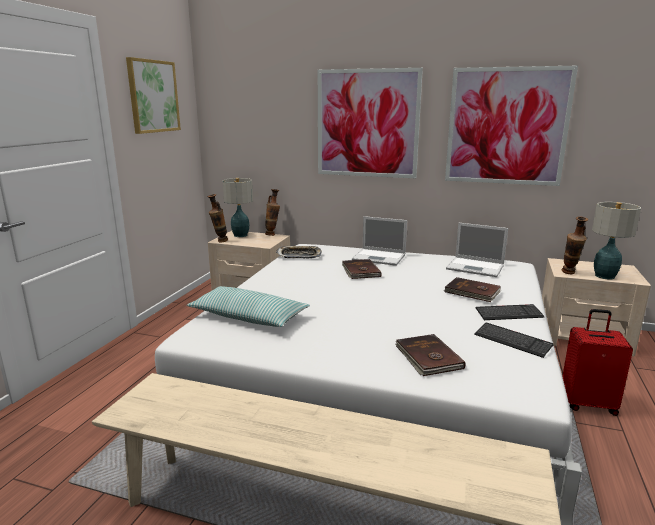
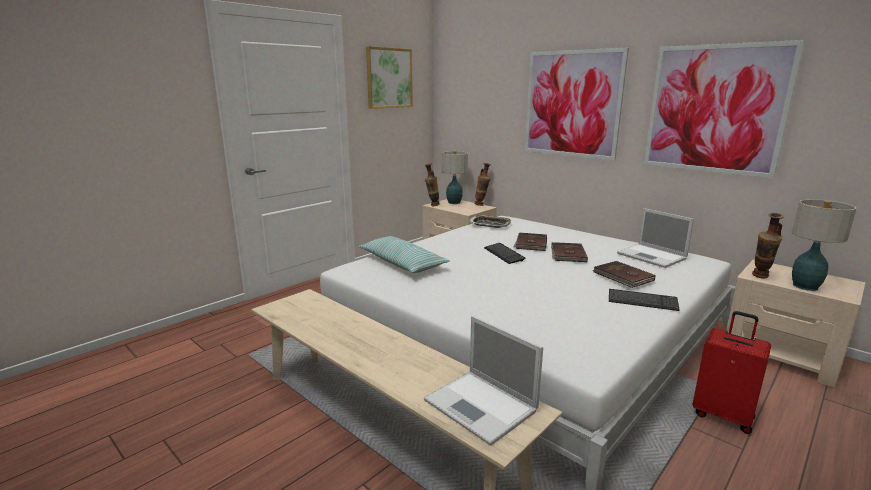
camera: 25 degrees right, 0 degrees up
laptop [352,216,407,266] -> laptop moved to [424,316,543,446]
brown book [396,334,465,376] -> brown book moved to [551,242,588,262]
keyboard [474,323,554,358] -> keyboard moved to [484,243,526,264]

